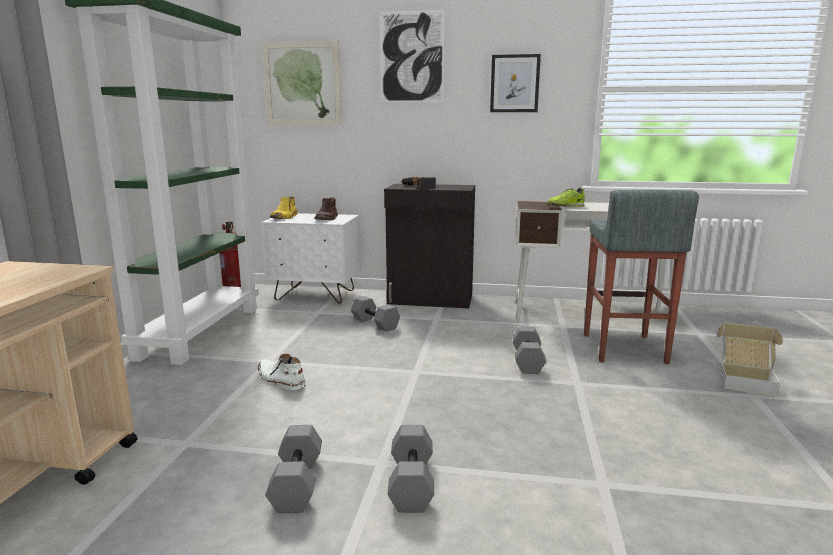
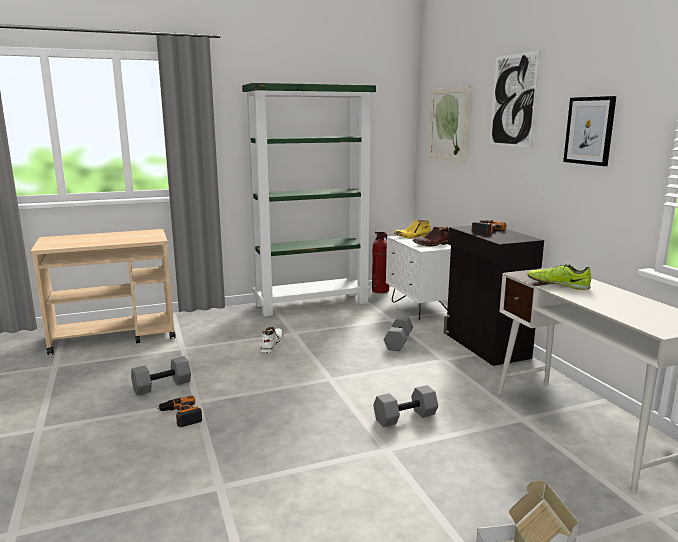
camera: 60 degrees right, 0 degrees up
grey dumbbell [388,425,434,513] -> power drill [157,396,202,427]
grey stool [584,190,699,364] -> none

